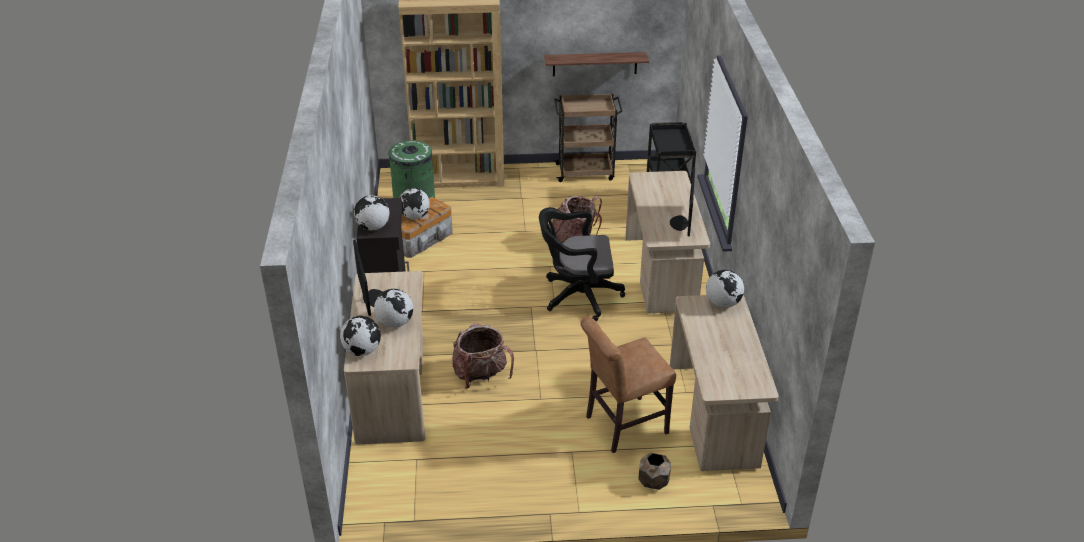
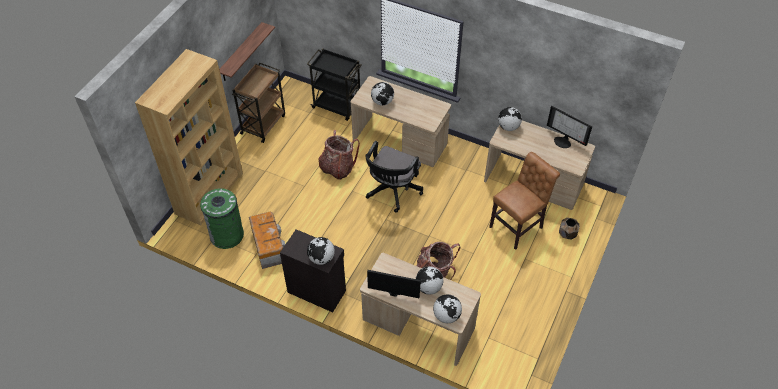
camera: 60 degrees left, 15 degrees up
globe [400,188,430,219] -> globe moved to [371,82,394,106]
brown chair [581,317,676,453] -> brown chair turned 135 degrees counterclockwise [489,152,560,250]
monitor [670,168,695,236] -> monitor moved to [547,106,592,148]

